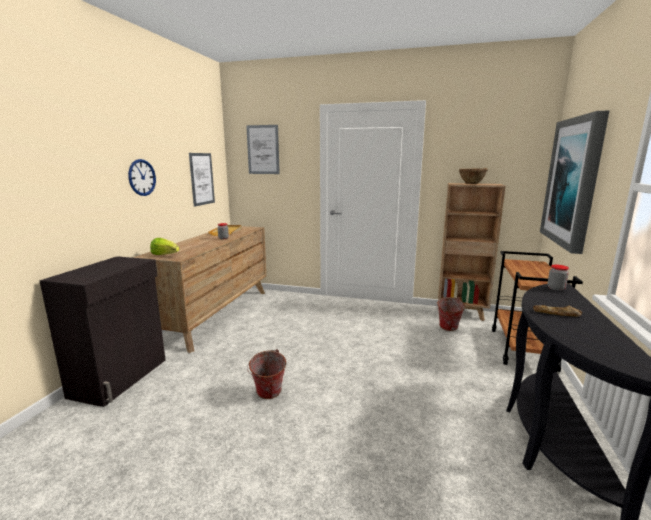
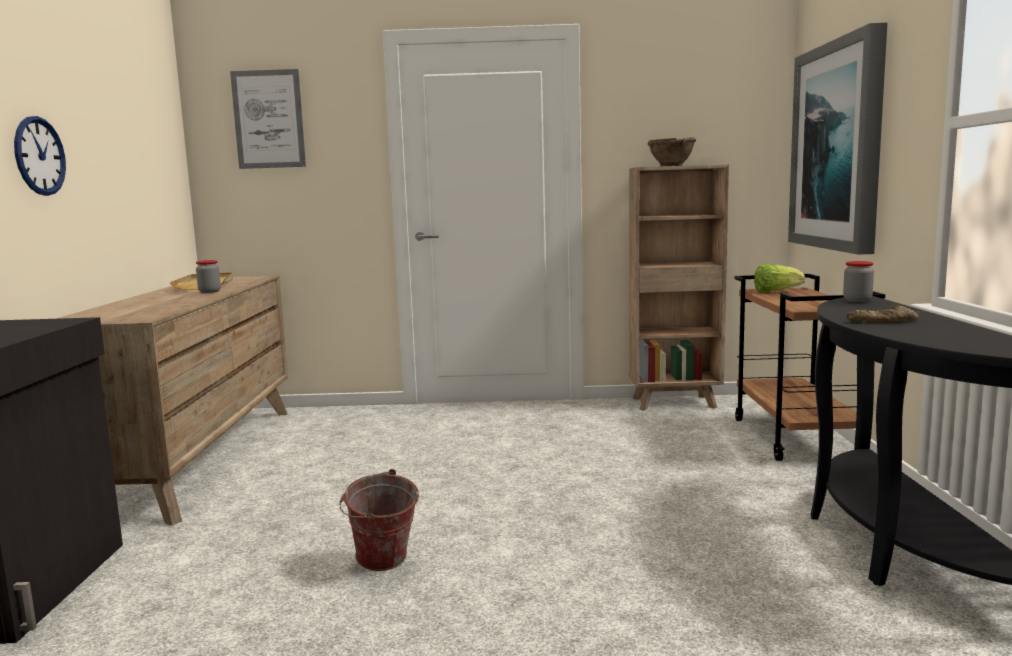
camera: 15 degrees left, 5 degrees down
lettuce [150,238,179,255] -> lettuce moved to [754,264,805,292]
picture [189,153,215,207] -> none
bucket [436,297,465,331] -> none

